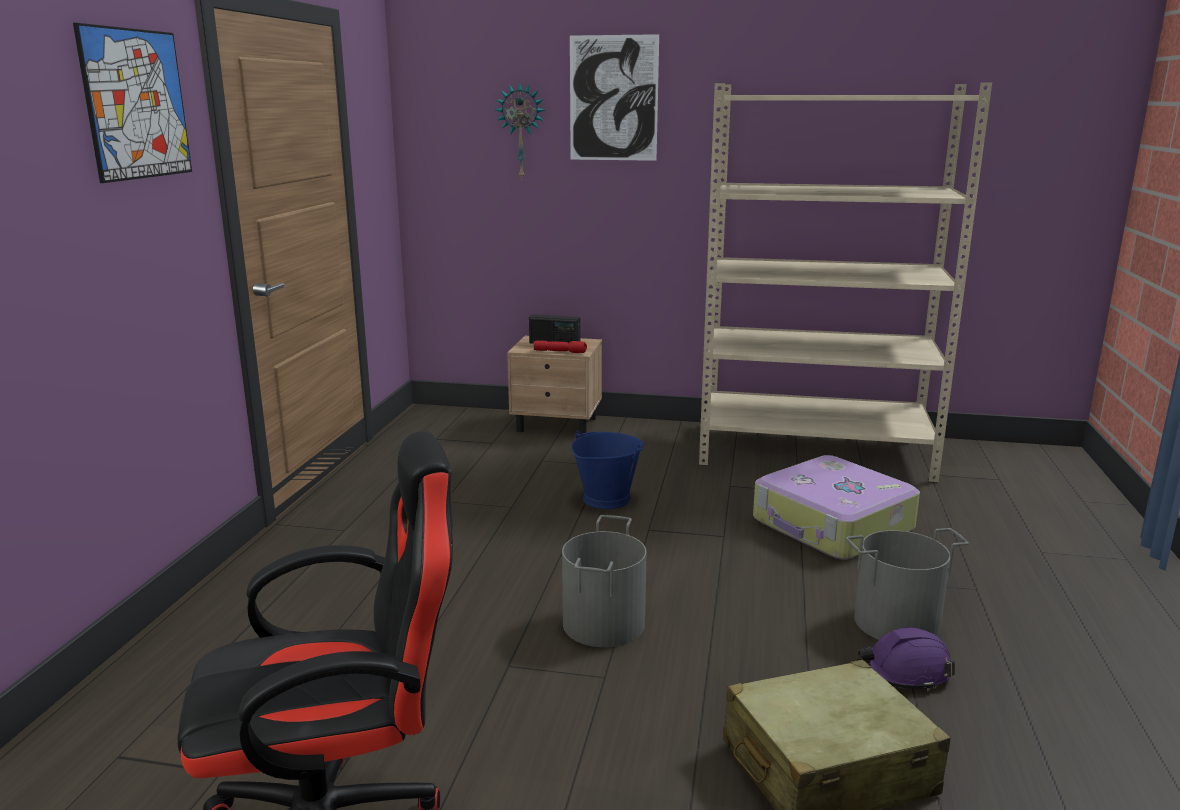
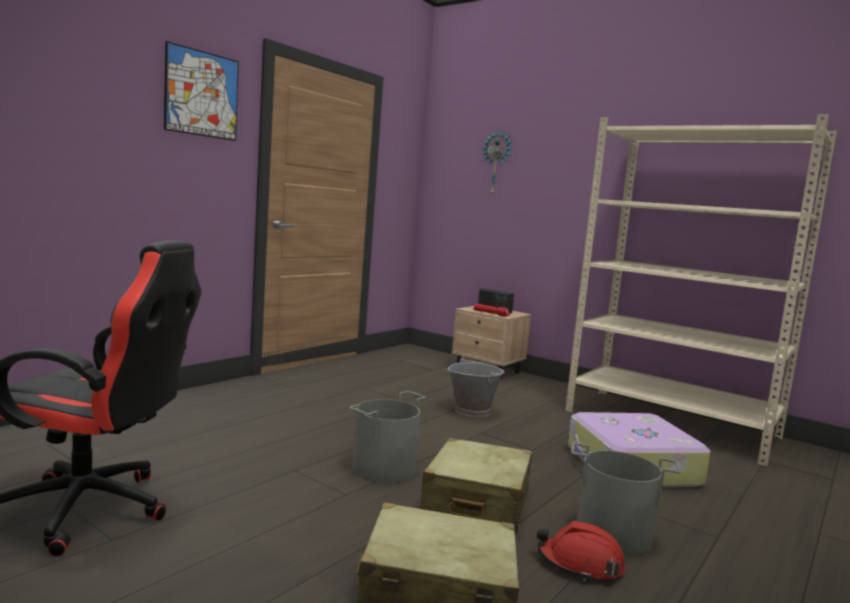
camera: 25 degrees right, 10 degrees down
picture [570,34,659,161] -> none
blue bucket [571,431,644,509] -> grey bucket [448,357,505,418]
purple hard hat [857,627,955,691] -> red hard hat [537,521,625,581]
none -> beige suitcase [420,438,532,535]

